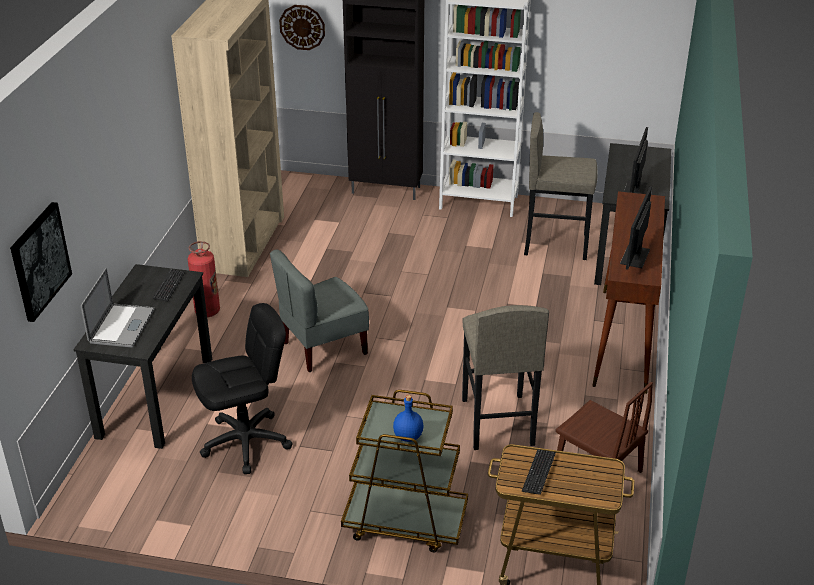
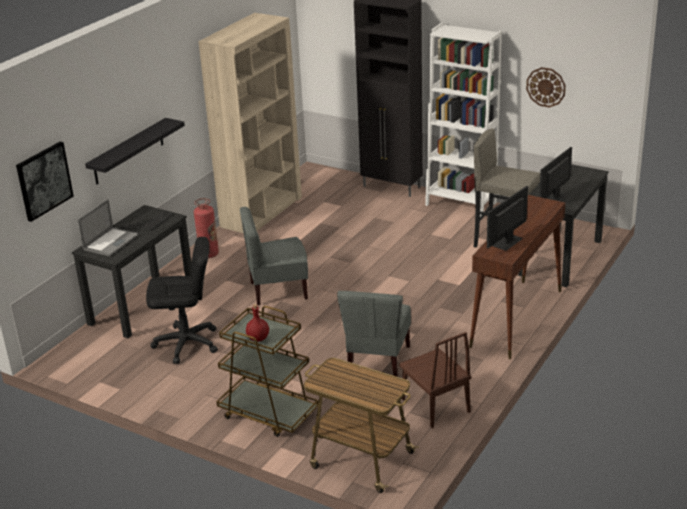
camera: 20 degrees right, 5 degrees down
wall clock [279,5,325,50] -> wall clock moved to [526,67,566,107]
blue bottle [393,395,424,442] -> red bottle [246,304,269,342]
grey stool [462,305,549,450] -> grey chair [337,291,411,377]
keyboard [522,449,556,495] -> none
none -> black shelf [85,118,185,184]

